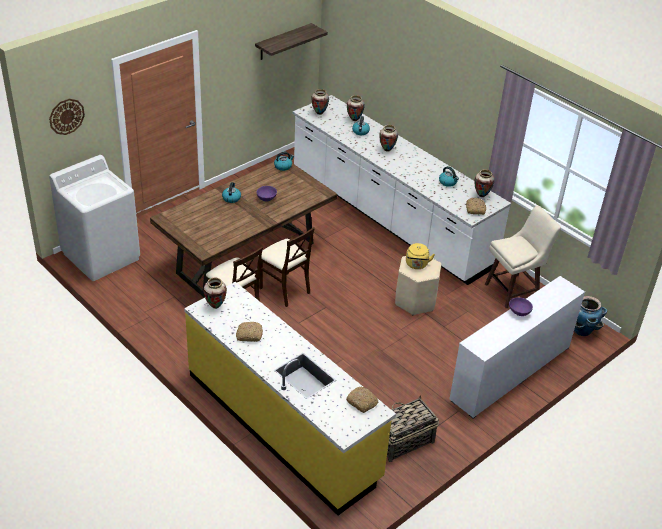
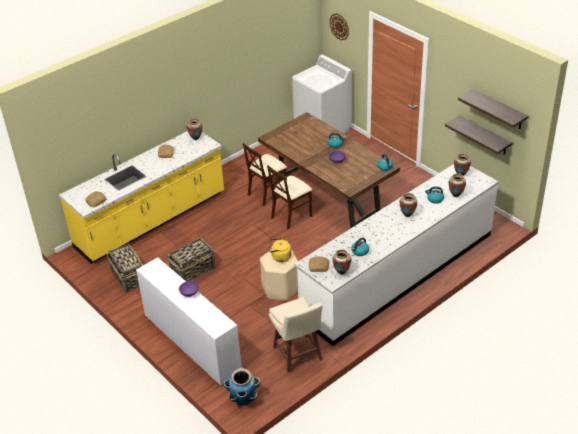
camera: 95 degrees right, 0 degrees up
none -> basket [168,238,216,281]
none -> shelf [445,115,512,155]

